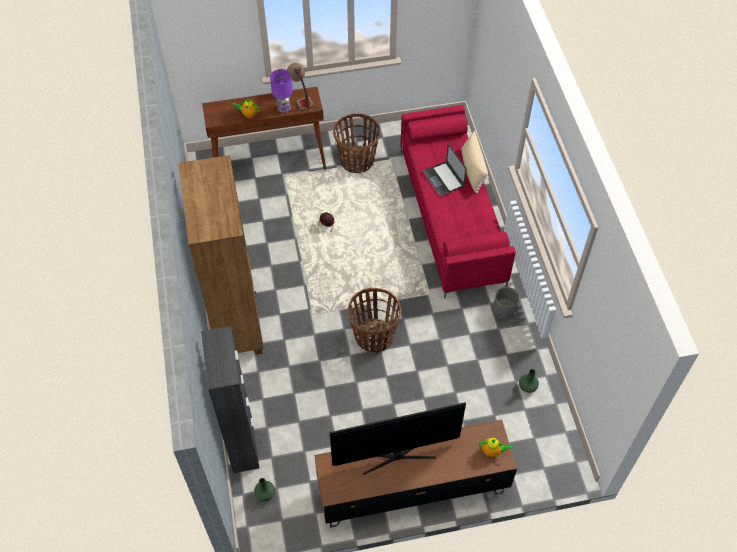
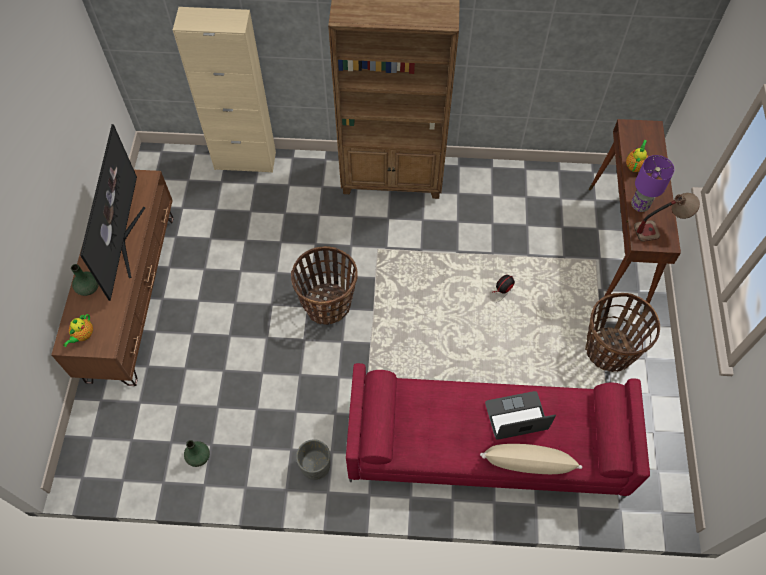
camera: 105 degrees right, 5 degrees up
black cabinet [201,326,259,473] -> beige cabinet [173,7,276,173]
green vase [254,478,275,502] -> green vase moved to [71,264,99,296]

